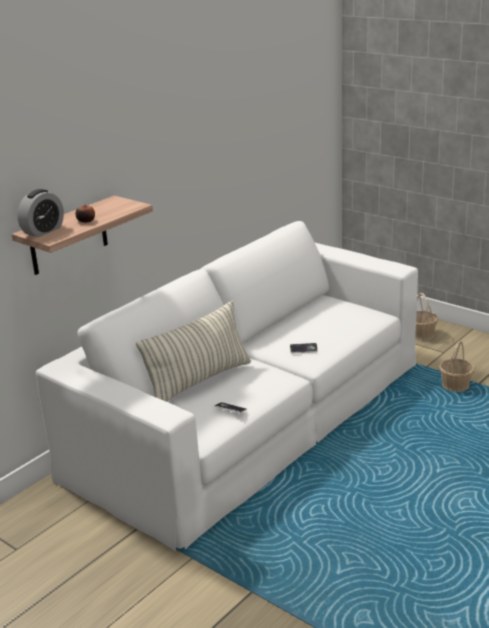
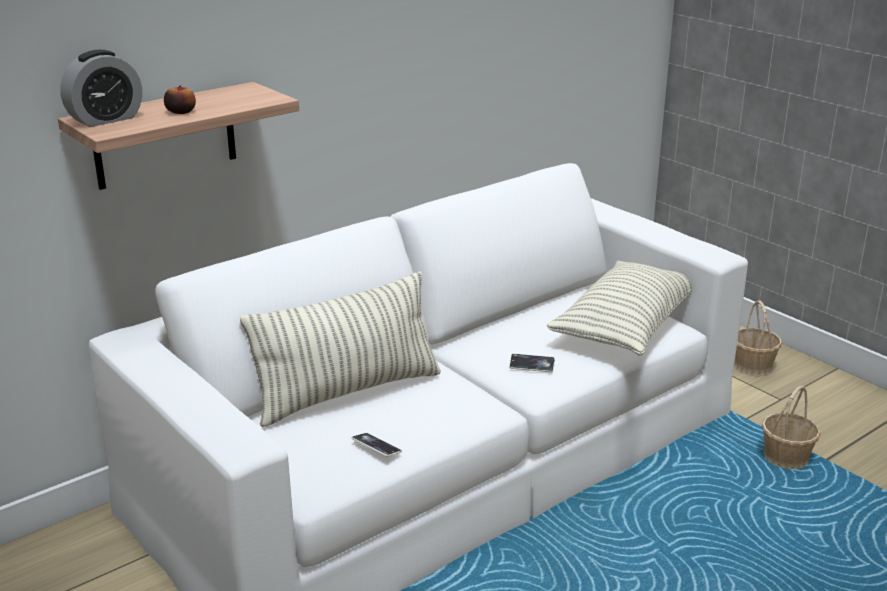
camera: 10 degrees right, 0 degrees up
none -> pillow [547,261,692,356]

